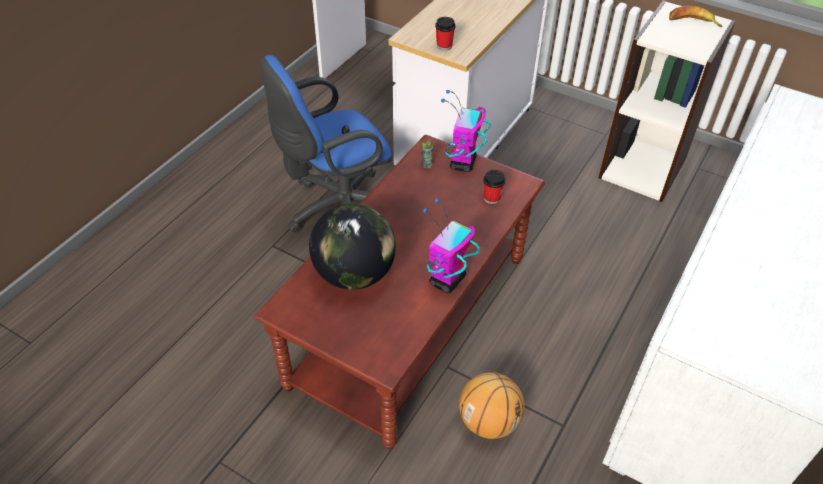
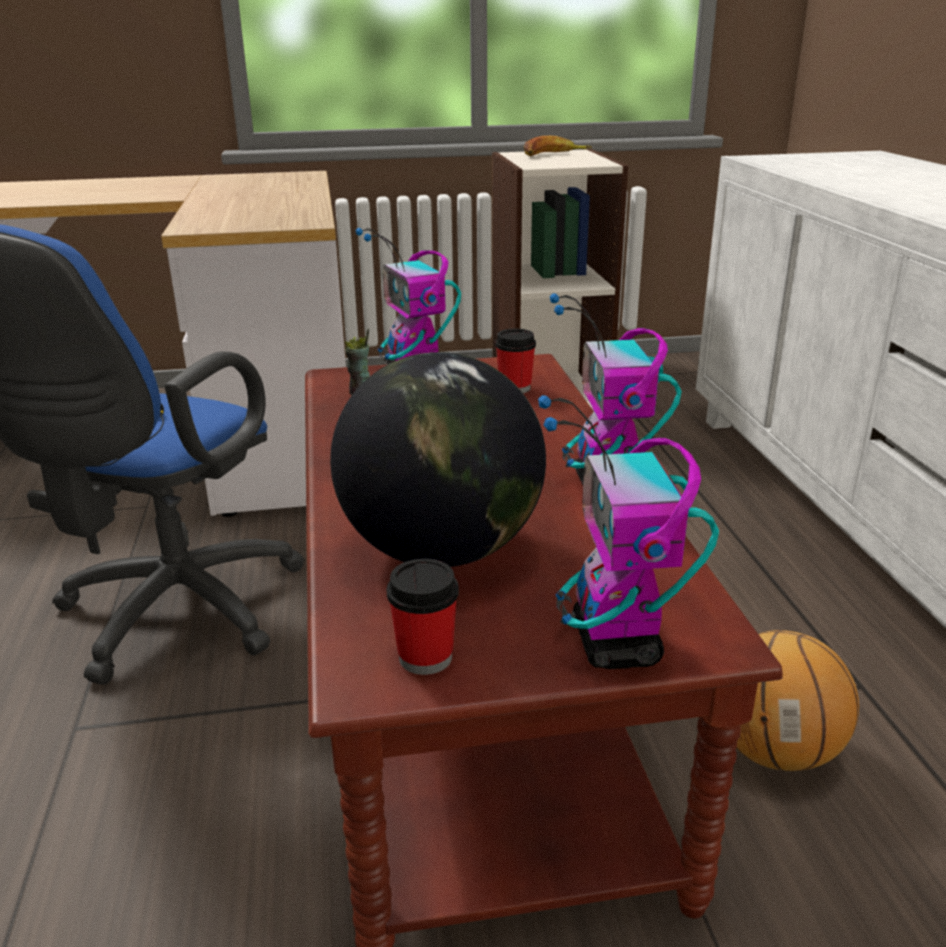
camera: 40 degrees left, 20 degrees down
cup [435,17,455,51] -> cup moved to [387,559,459,675]
none -> toy robot [538,395,719,669]

